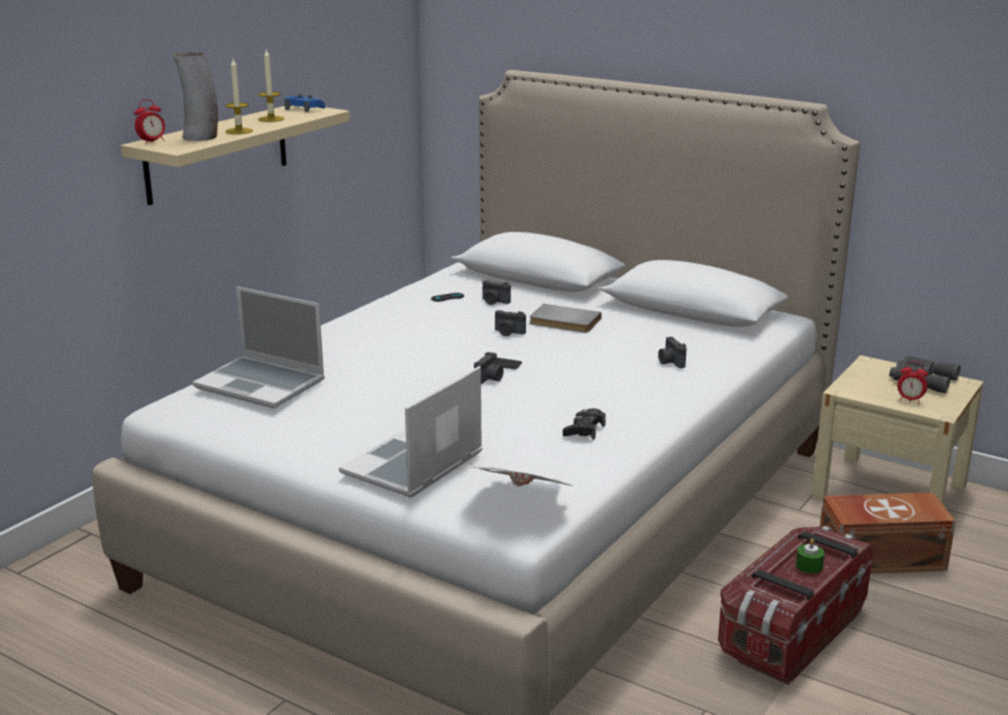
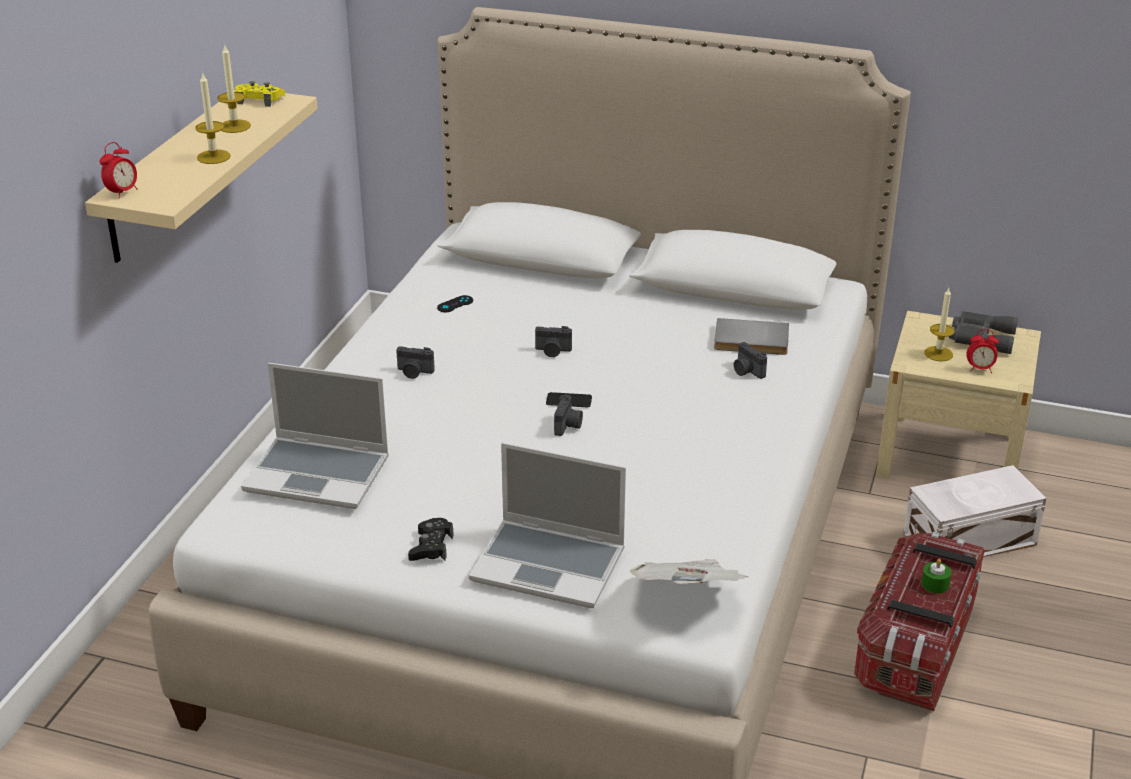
camera: 15 degrees left, 10 degrees up
vase [173,52,218,141] -> none
blue game controller [285,94,325,112] -> yellow game controller [235,81,285,107]
laptop [339,366,482,498] -> laptop turned 90 degrees counterclockwise [469,442,626,608]
camera [483,281,511,305] -> camera moved to [396,346,435,379]
grey book [530,304,602,333] -> grey book moved to [714,318,789,355]
black game controller [563,408,606,440] -> black game controller moved to [408,518,454,561]
brown storage box [820,492,956,574] -> white storage box [903,465,1046,558]
none -> candle [924,288,955,361]

